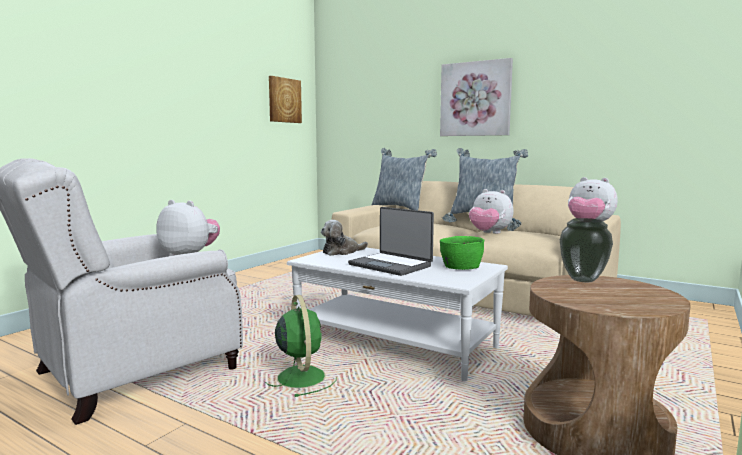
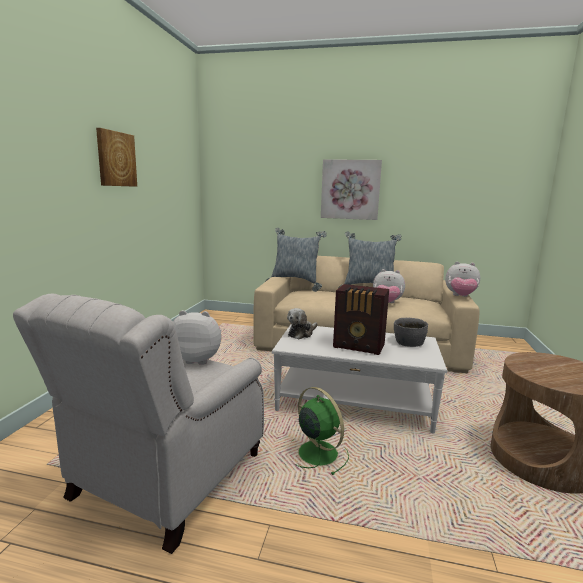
camera: 20 degrees left, 5 degrees up
picture [269,76,302,123] -> picture moved to [96,128,137,187]
laptop [348,207,434,276] -> radio [333,284,389,355]
green bowl [440,236,484,270] -> grey bowl [394,318,428,347]
vase [560,218,613,282] -> none

